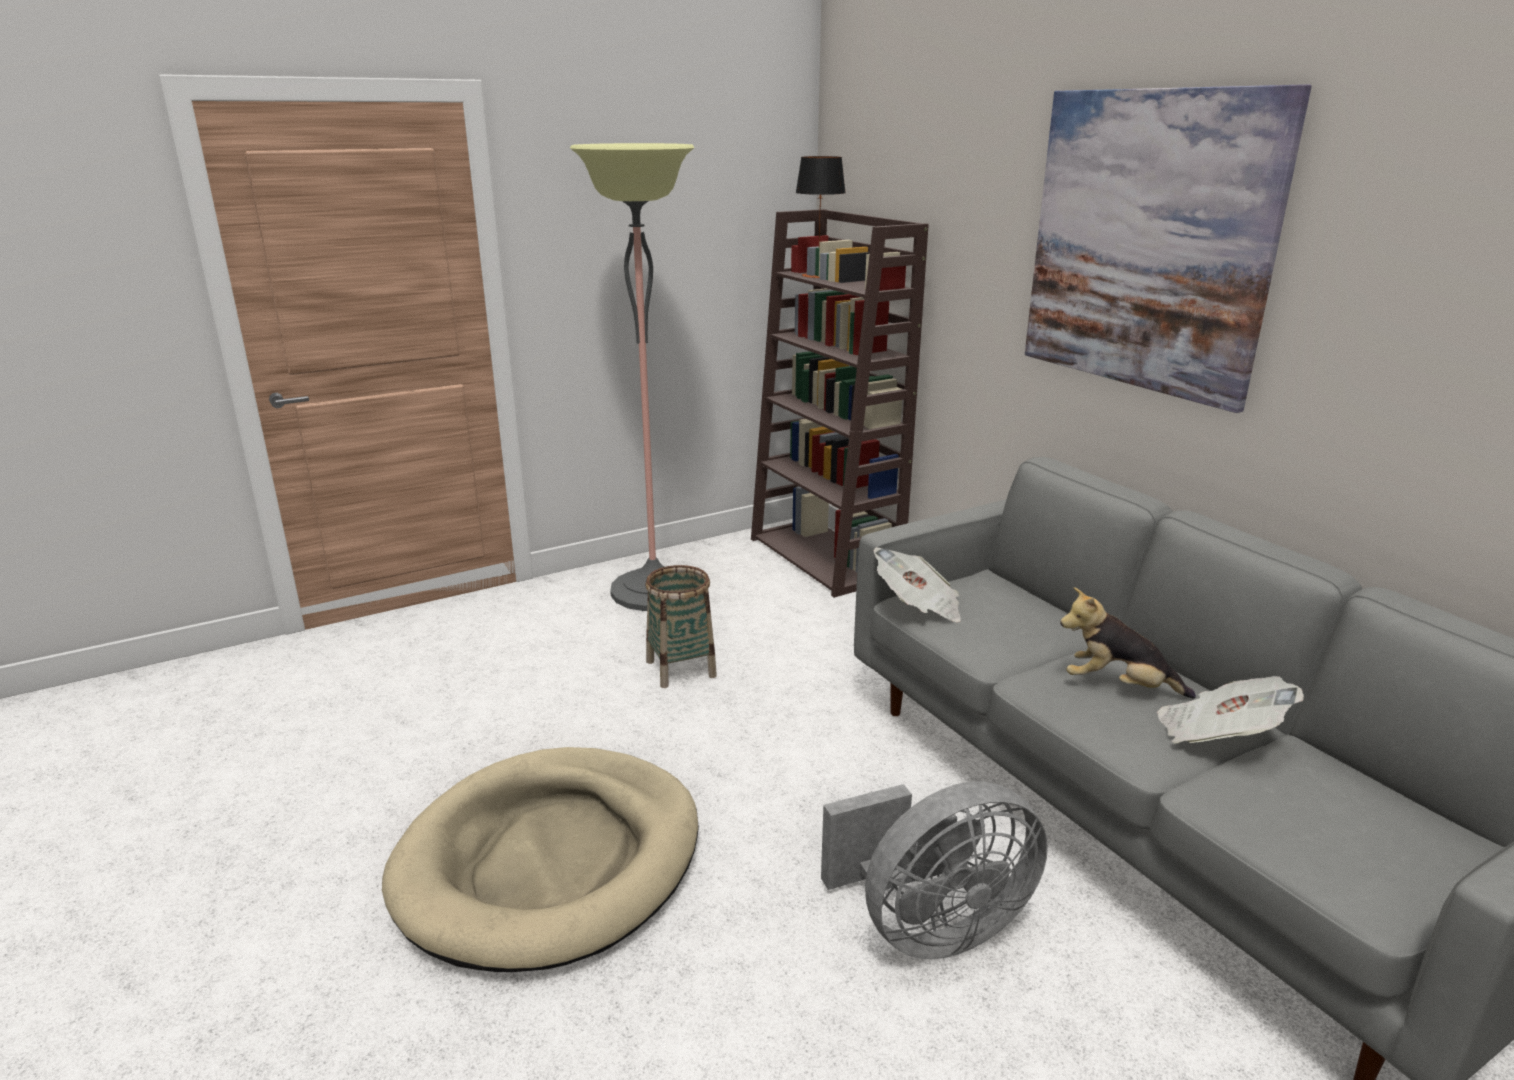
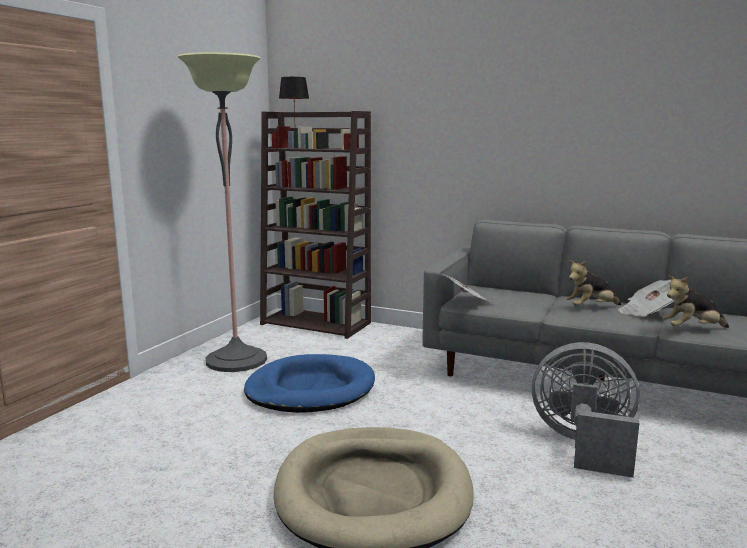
camera: 35 degrees left, 10 degrees down
basket [645,565,717,688] -> blue dog bed [244,354,375,413]
grey fan [821,781,1048,959] -> grey fan turned 105 degrees counterclockwise [532,342,640,478]
picture [1025,85,1312,413] -> none
none -> plush toy [663,275,729,328]

